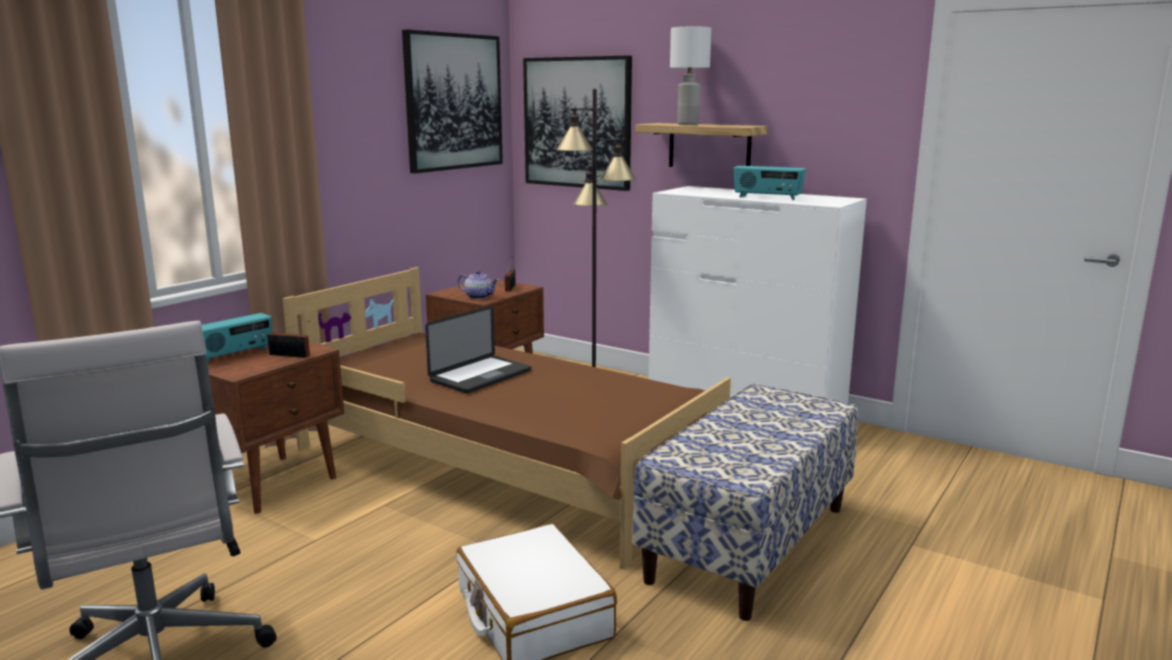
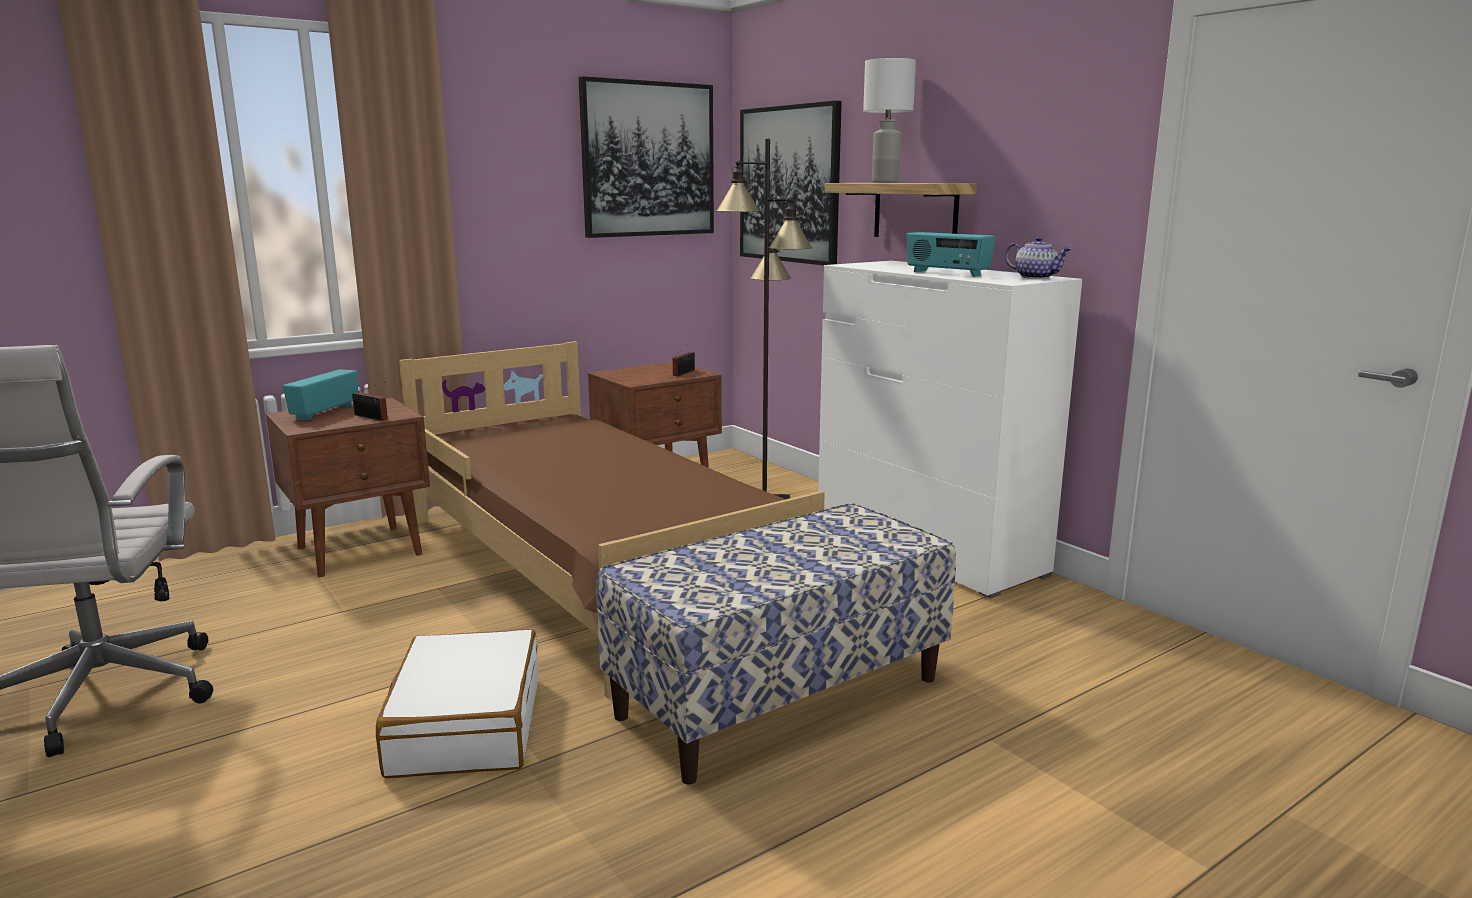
camera: 20 degrees right, 0 degrees up
radio [202,313,272,363] -> radio turned 135 degrees clockwise [283,369,358,420]
laptop [425,306,531,393] -> none
teapot [458,271,499,299] -> teapot moved to [1005,236,1072,279]

